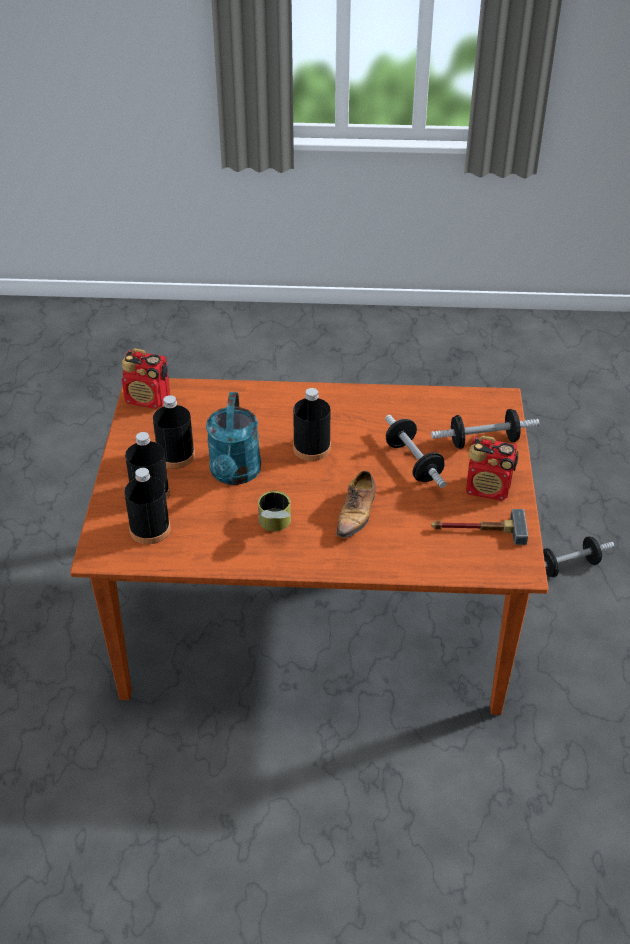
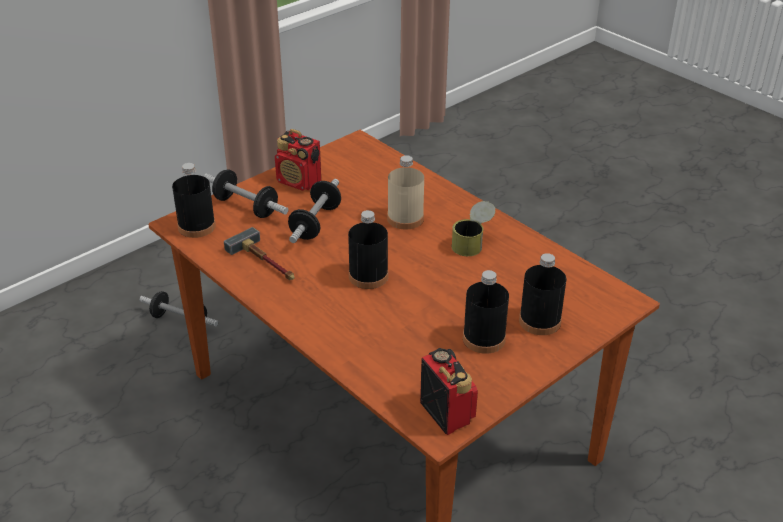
camera: 135 degrees left, 5 degrees down
black bottle [124,468,171,544] -> black bottle moved to [172,163,216,238]
turquoise watering can [206,392,261,485] -> none
shoe [337,471,376,538] -> beige bottle [387,155,424,229]
hammer [431,509,528,545] -> hammer moved to [224,227,295,280]
radio [466,435,519,501] -> radio turned 150 degrees clockwise [275,129,321,191]

